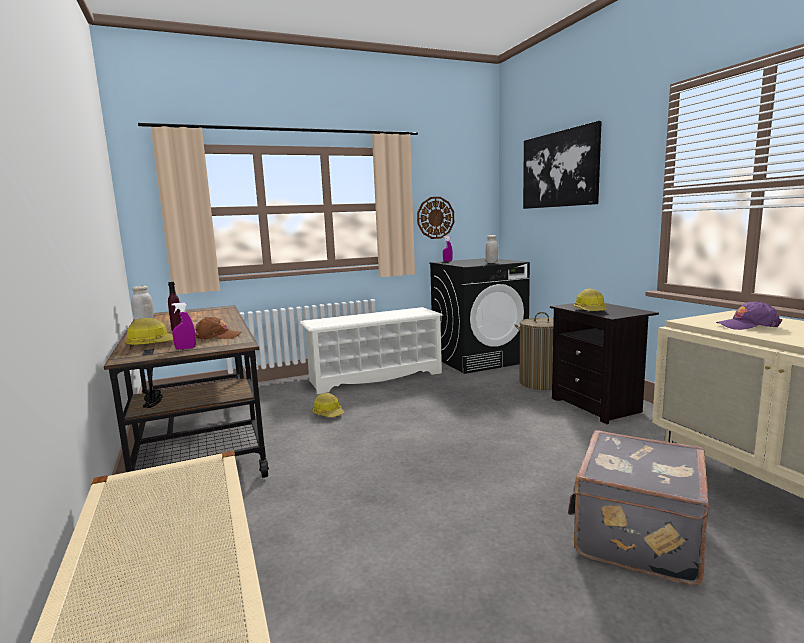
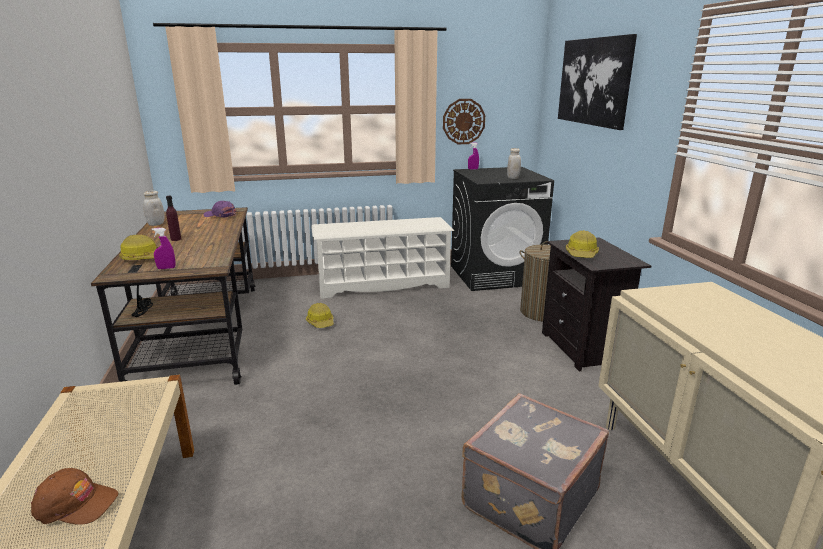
camera: 10 degrees right, 10 degrees up
brown cap [195,317,242,340] -> brown cap moved to [31,468,118,525]
purple cap [716,301,782,330] -> purple cap moved to [203,201,236,218]

